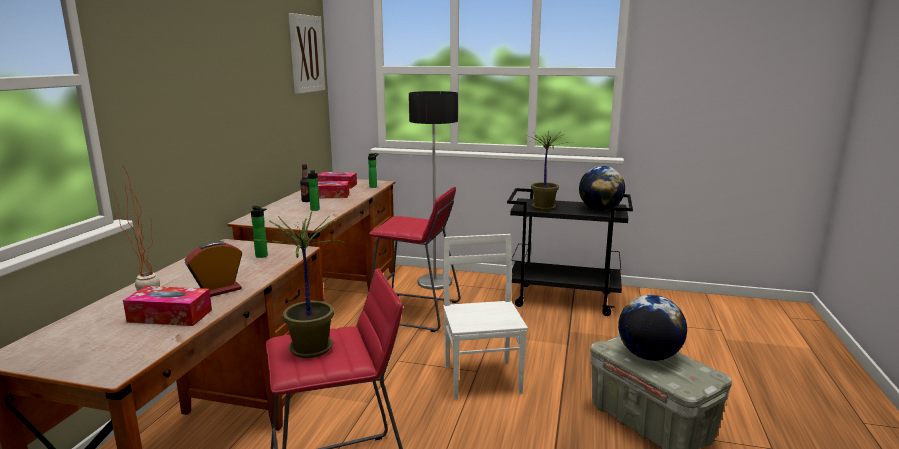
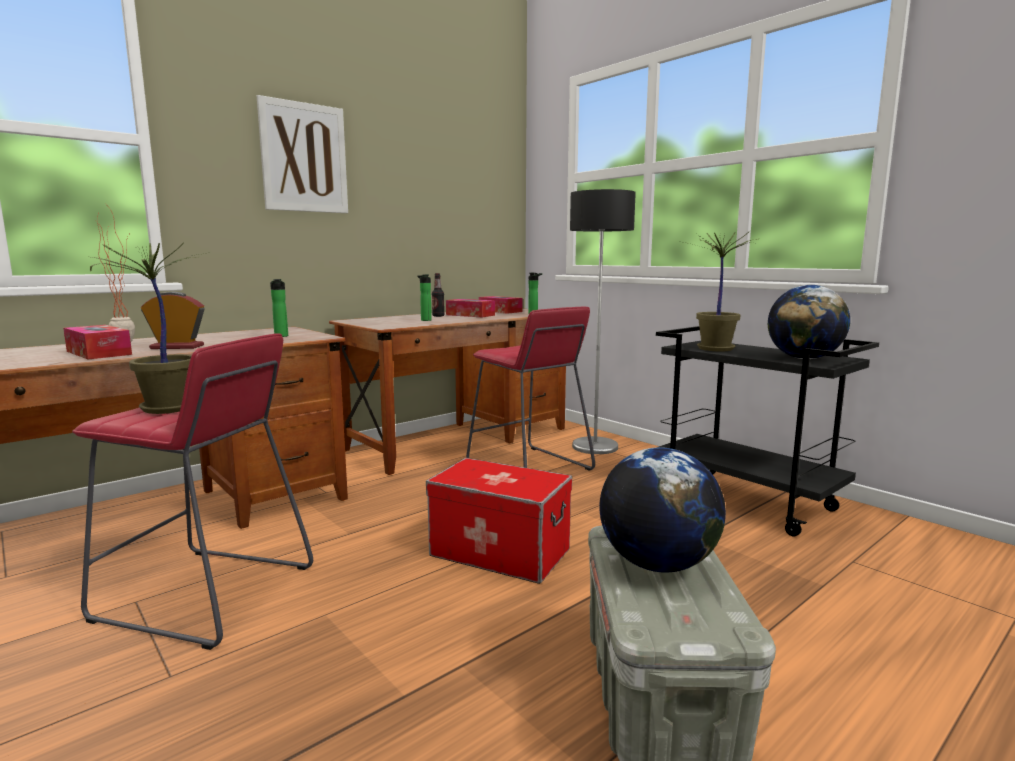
camera: 35 degrees right, 5 degrees down
picture [289,13,325,94] -> picture moved to [257,95,348,213]
white chair [443,234,528,400] -> storage box [426,458,572,584]

